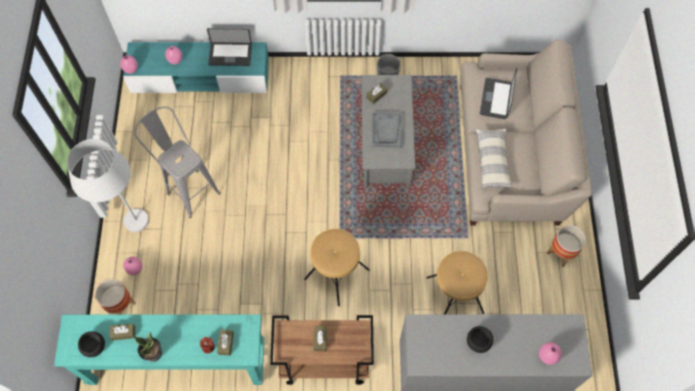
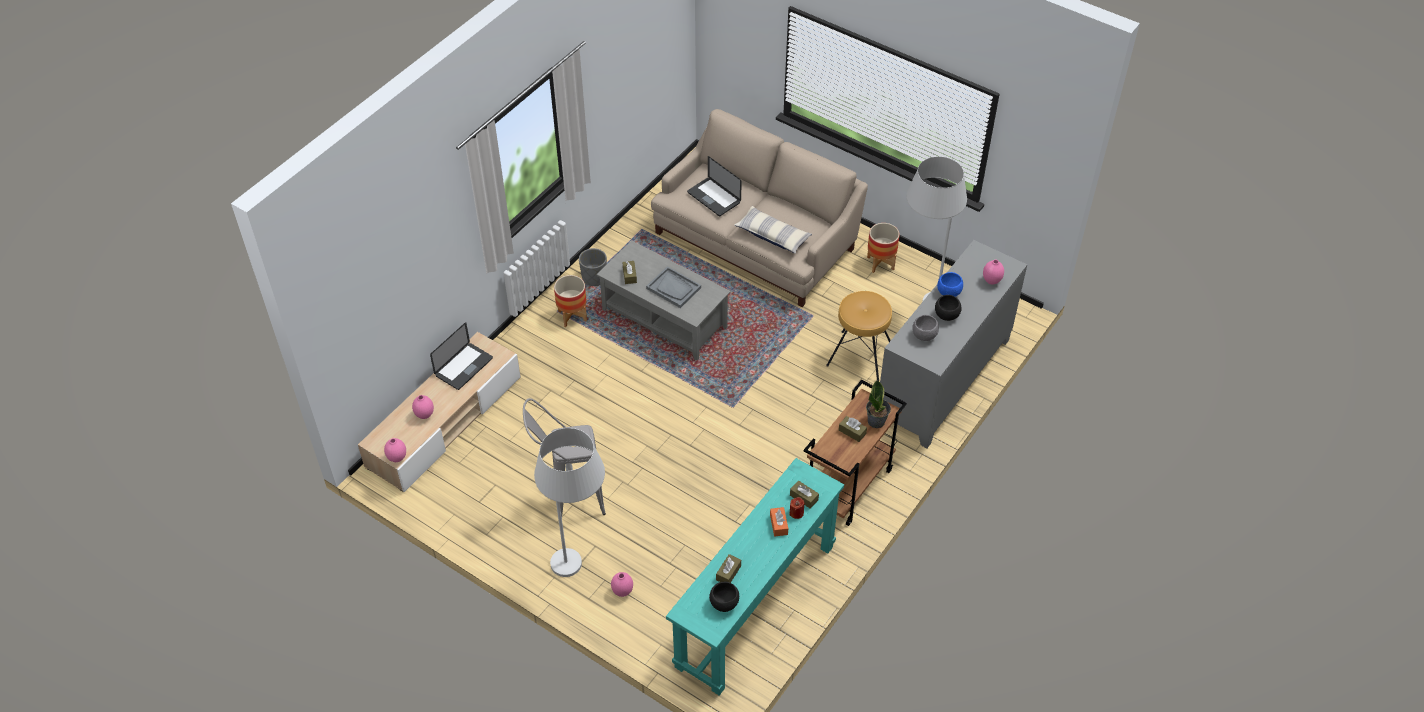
camera: 55 degrees left, 15 degrees down
planter [95,279,136,315] -> planter moved to [554,275,587,327]
turquoise tv stand [123,42,269,93] -> beige tv stand [358,332,521,492]
potted plant [133,332,162,362] -> potted plant moved to [866,380,891,428]
brown stool [304,229,370,306] -> none
none -> orange tissue box [770,507,788,537]
none -> white floor lamp [907,156,967,302]
none -> grey bowl [912,315,939,341]
none -> blue bowl [937,272,963,297]

